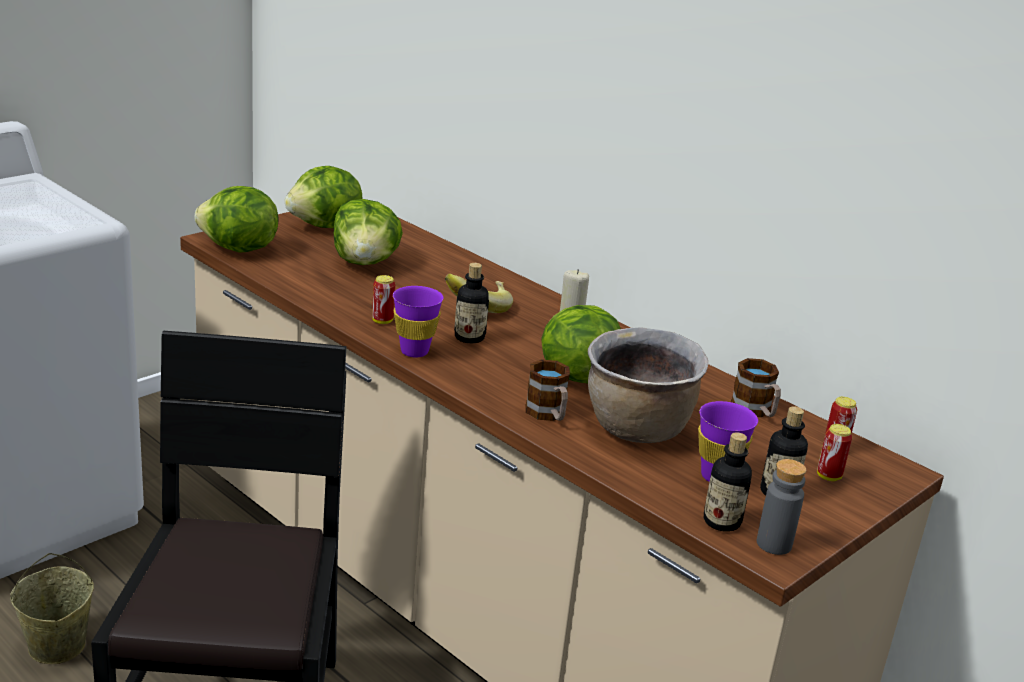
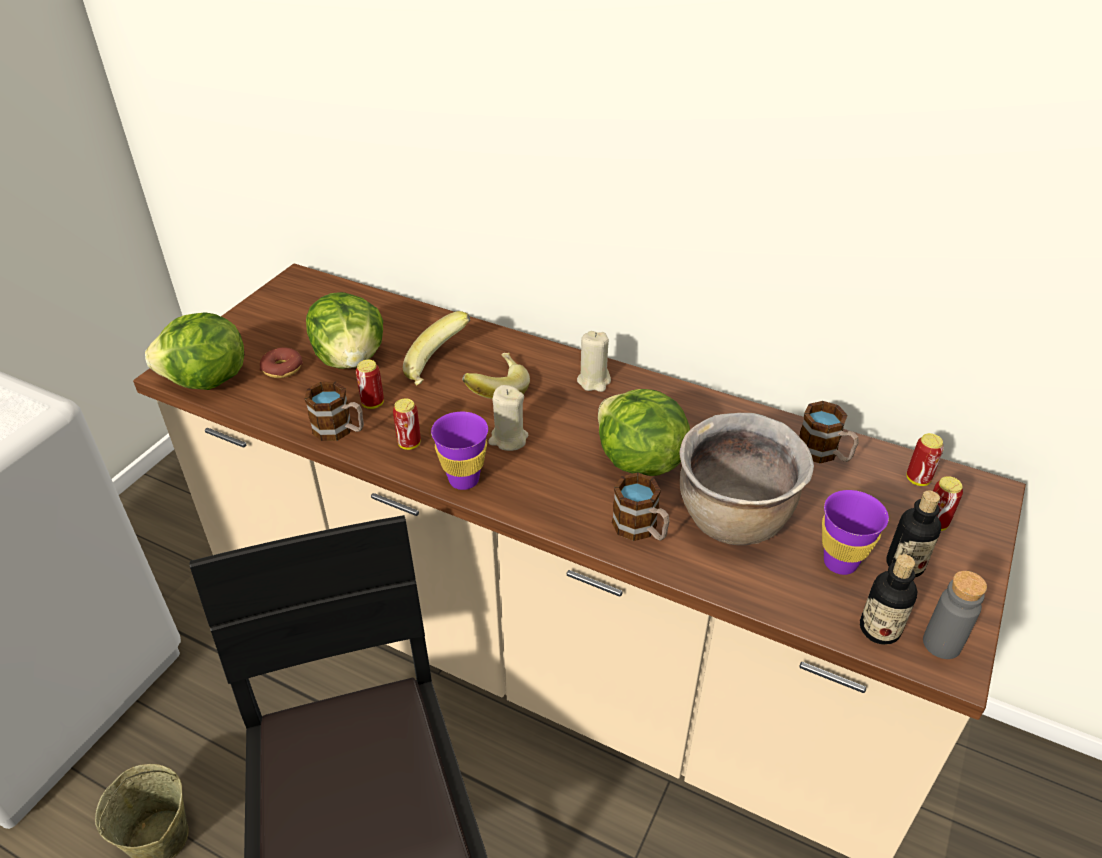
camera: 15 degrees left, 15 degrees up
lettuce [285,166,363,228] -> none
bottle [454,263,489,343] -> beige candle [489,385,528,451]
none -> donut [260,347,303,378]
none -> mug [305,382,364,441]
none -> can [356,360,384,409]
none -> banana [403,311,470,385]

